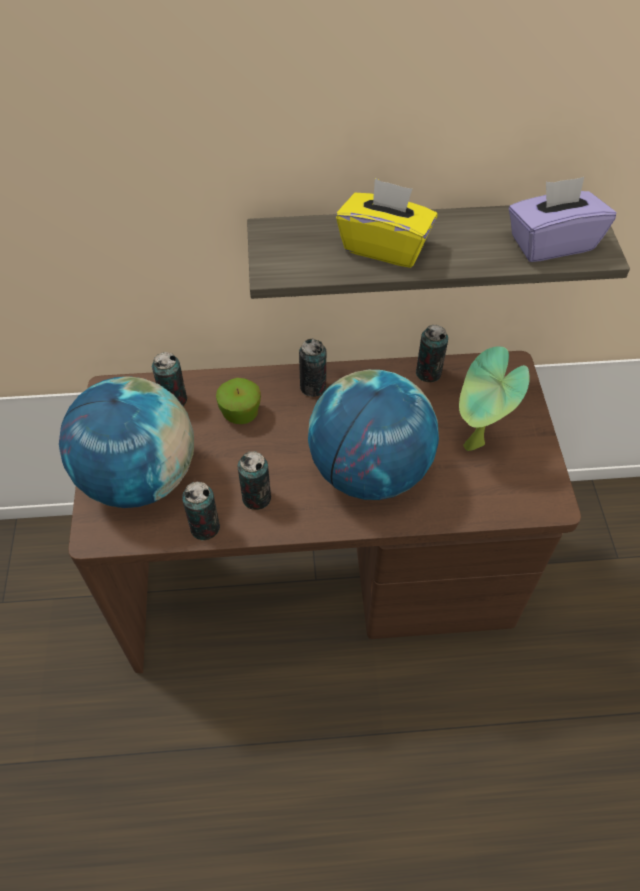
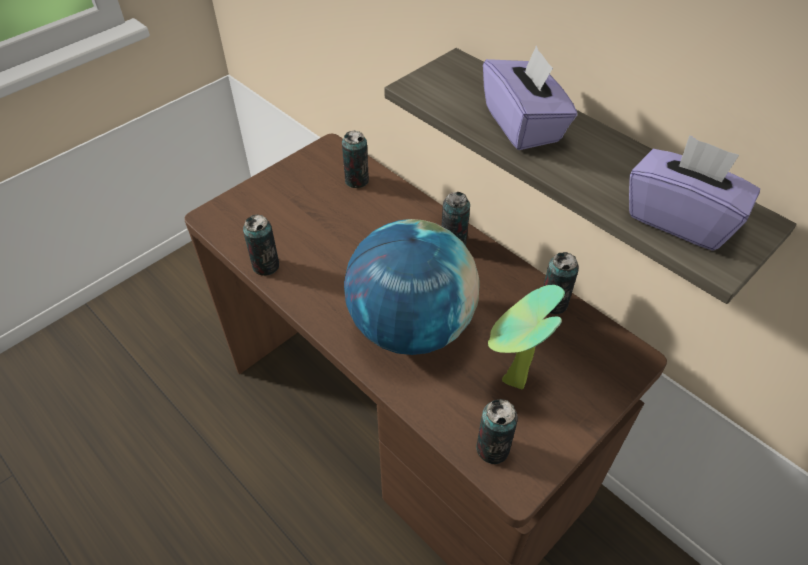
camera: 50 degrees right, 5 degrees down
globe [59,376,194,508] -> none
apple [216,378,261,424] -> none
can [238,451,271,510] -> can moved to [476,399,518,464]
yellow tissue box [336,178,438,268] -> purple tissue box [483,45,578,150]

